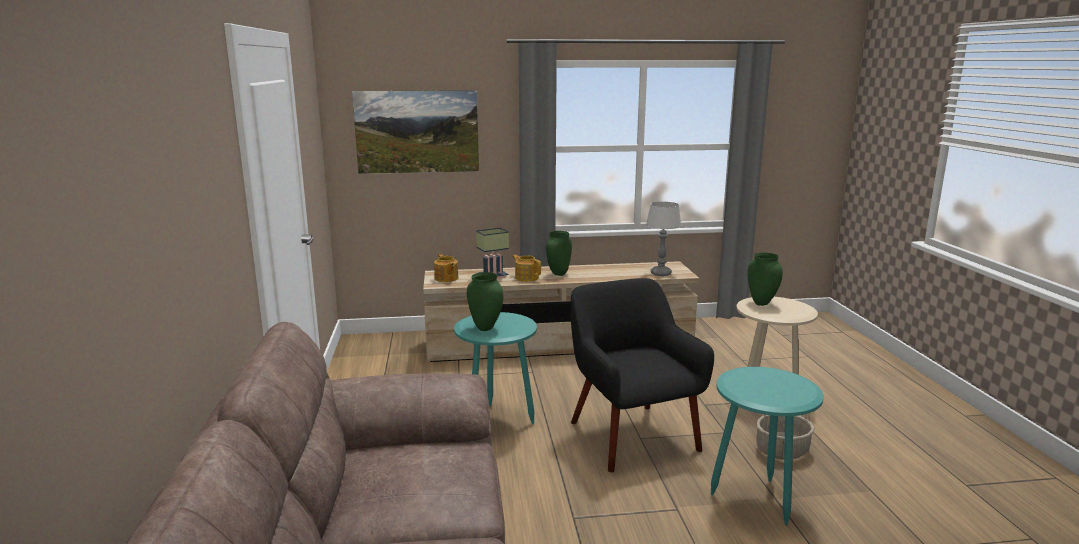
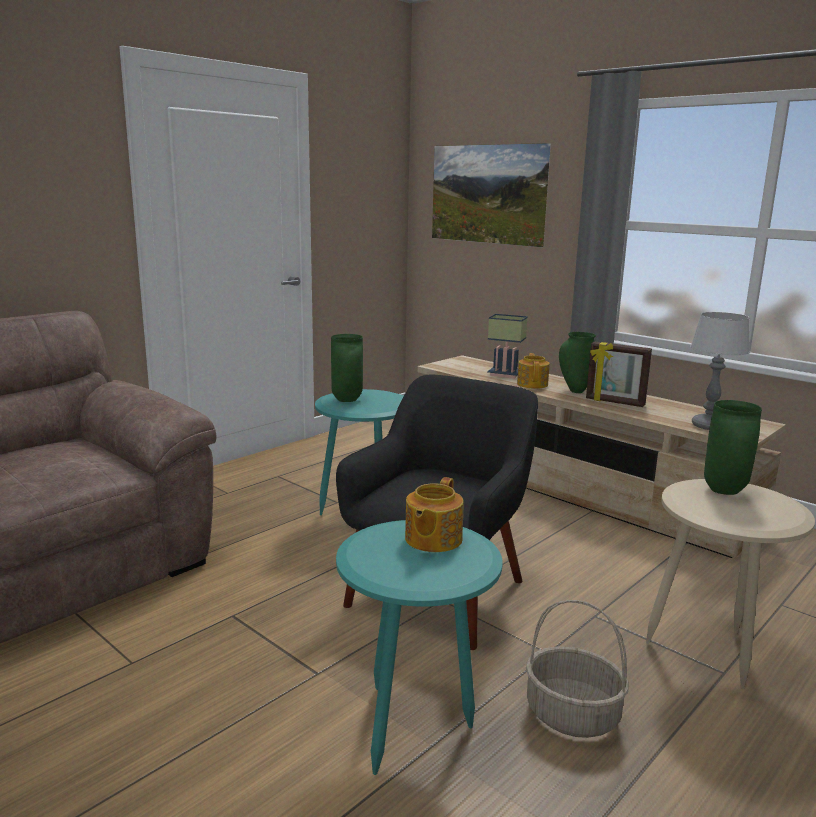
camera: 50 degrees right, 0 degrees up
teapot [434,254,458,282] -> teapot moved to [405,477,464,552]
none -> picture frame [586,341,652,407]

